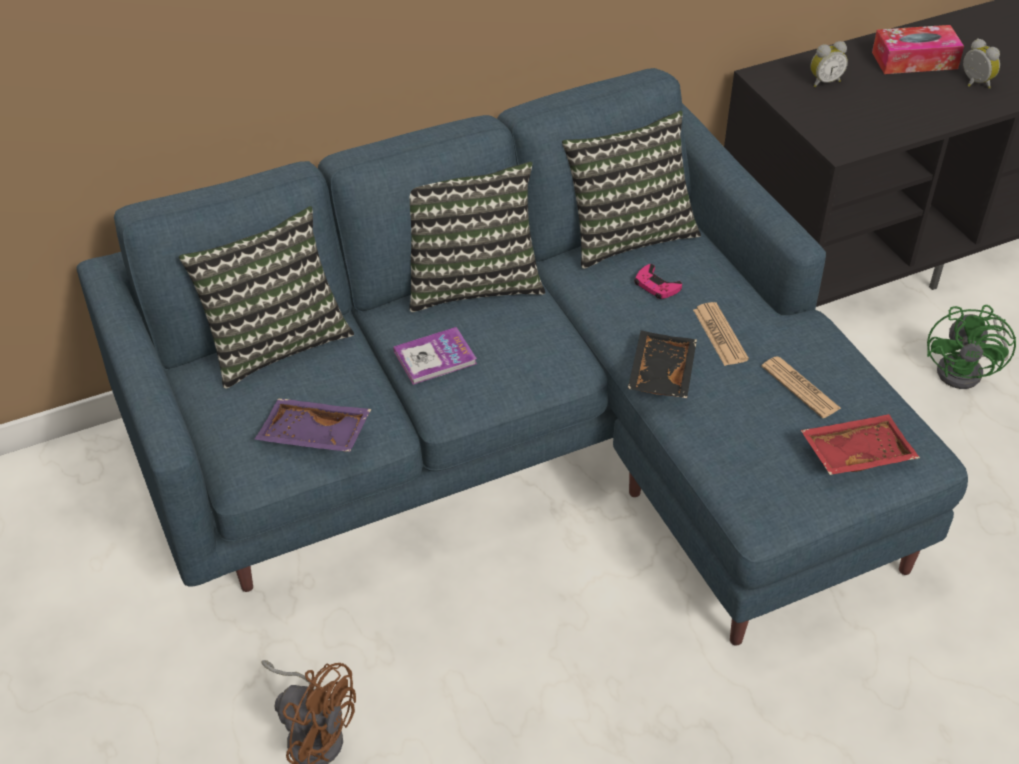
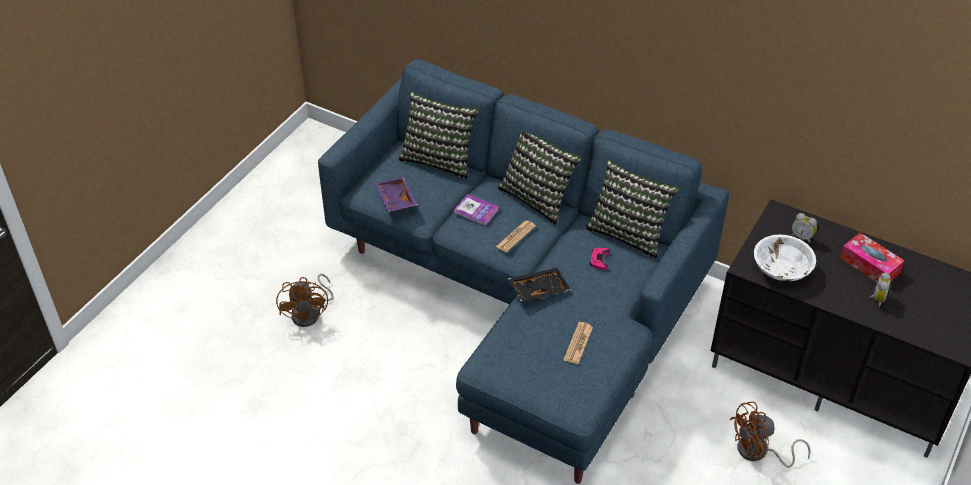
camera: 55 degrees right, 0 degrees up
newspaper [693,302,749,366] -> newspaper moved to [496,221,536,253]
red tray [801,414,920,475] -> none
green fan [927,305,1016,389] -> brown fan [730,401,811,468]
none -> white bowl [754,234,816,281]

